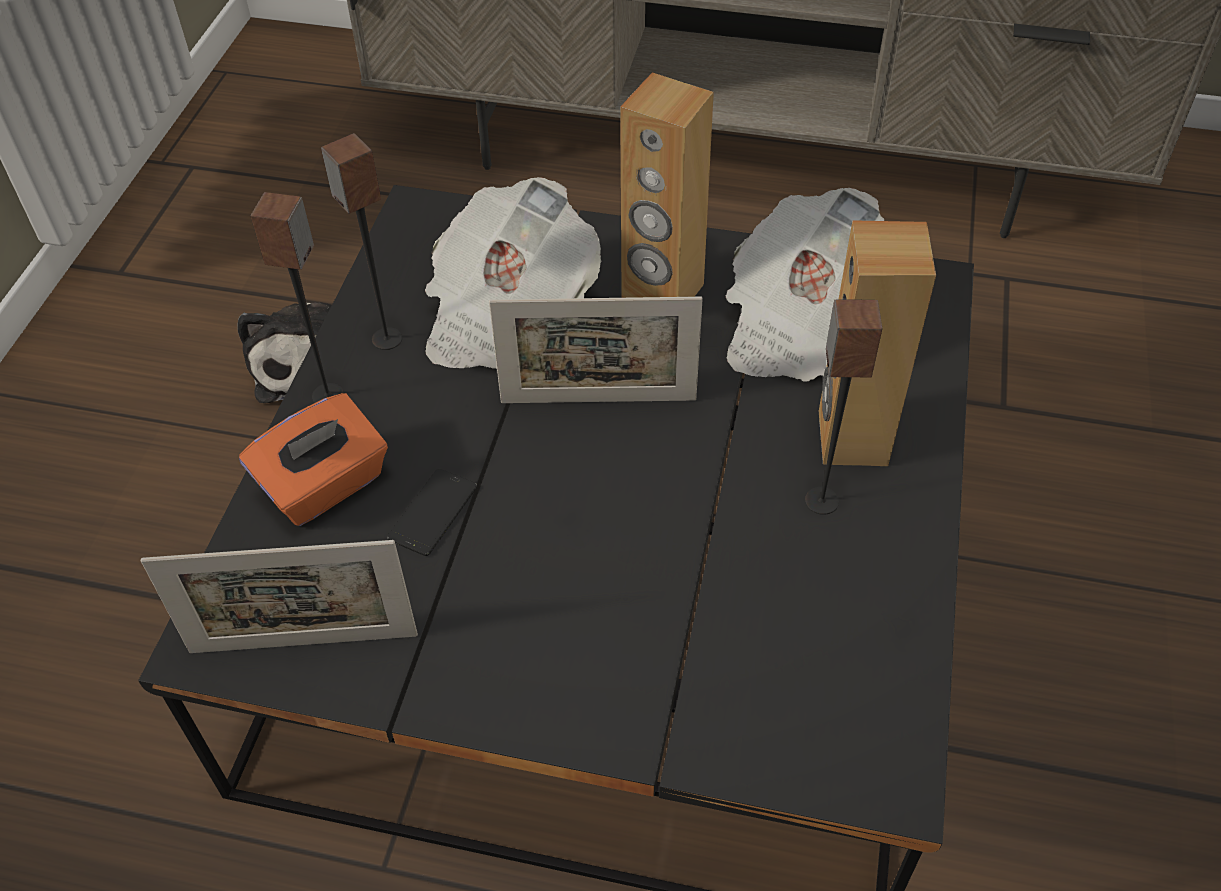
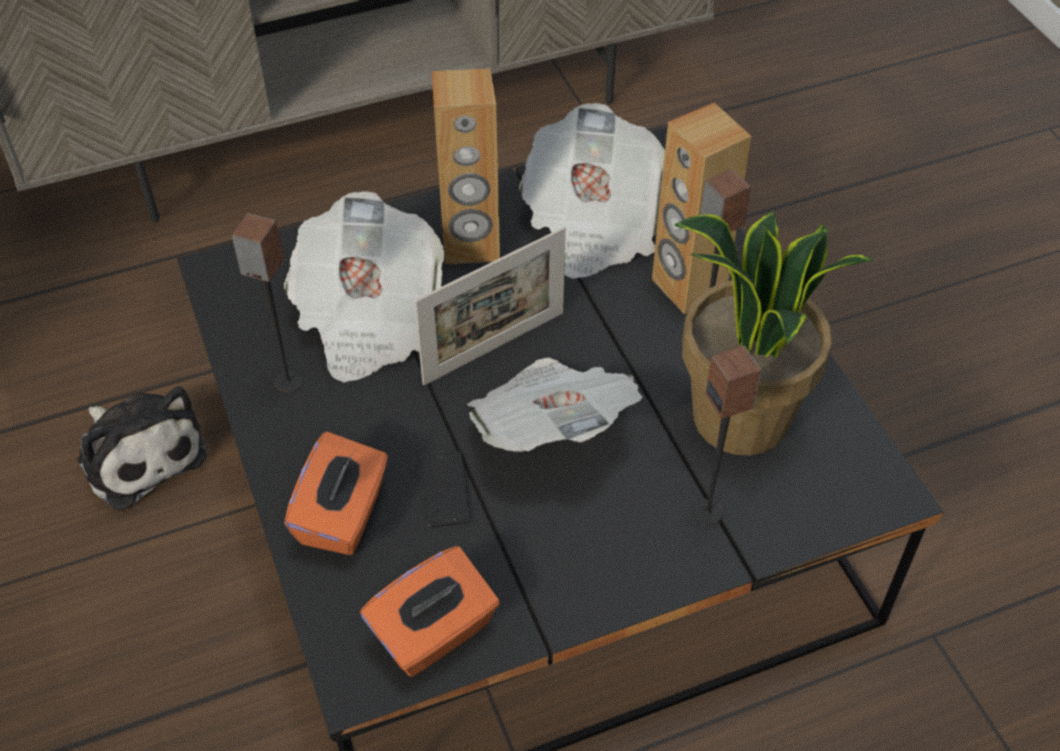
camera: 35 degrees left, 0 degrees up
picture frame [141,540,418,653] -> orange tissue box [360,546,500,677]
speaker [251,192,344,403] -> speaker moved to [693,346,762,525]
none -> newspaper [467,358,643,452]
none -> potted plant [674,211,874,456]

